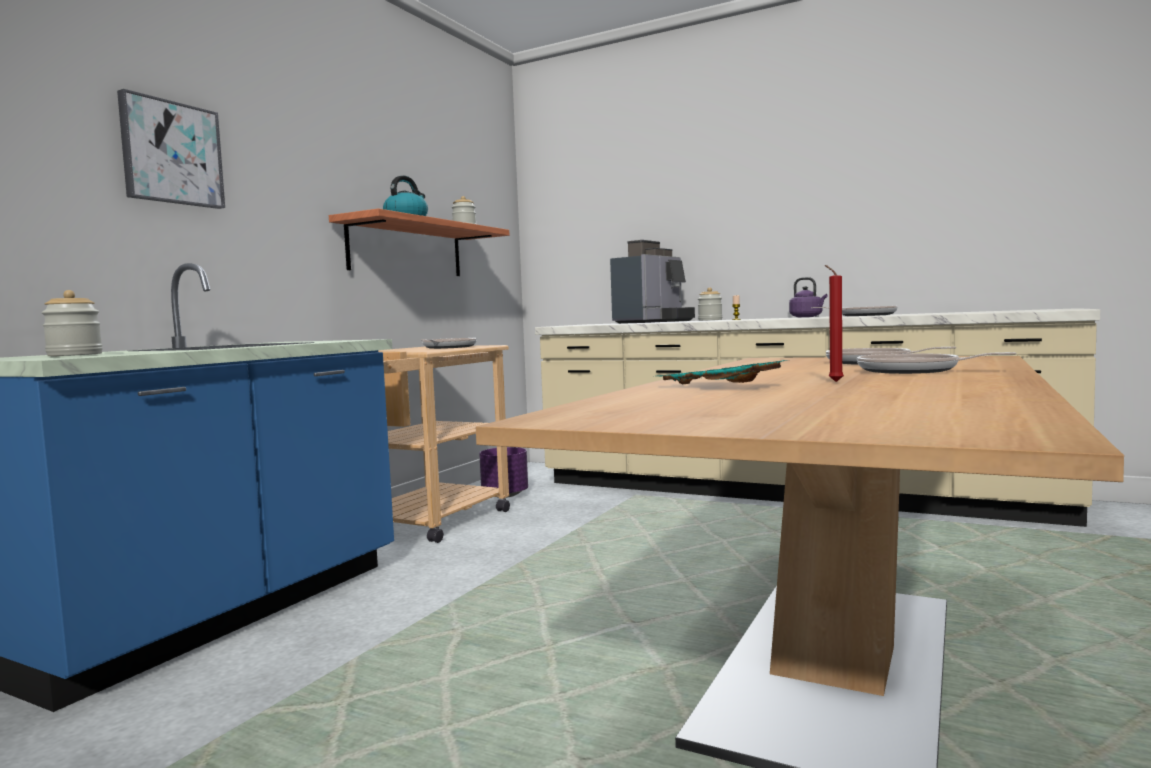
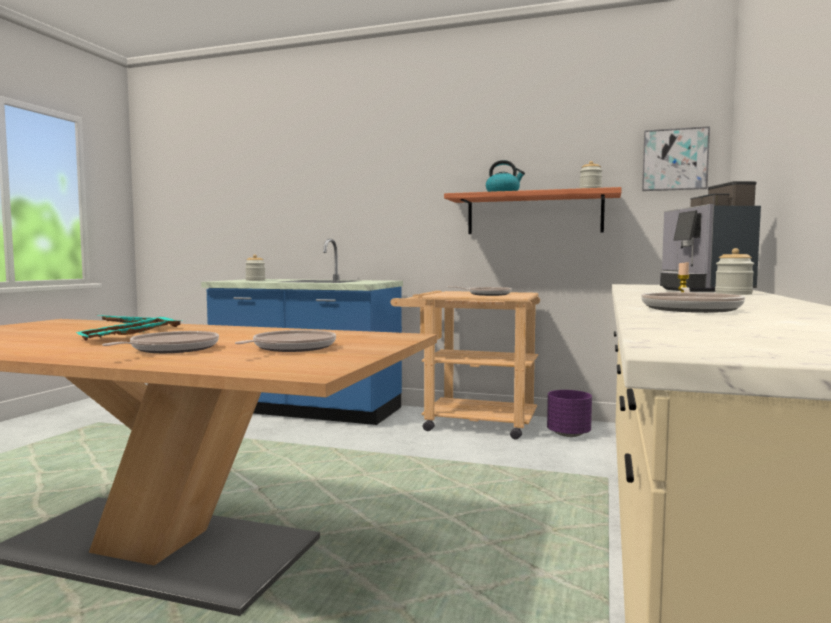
camera: 80 degrees right, 0 degrees up
picture [117,89,225,209] -> picture moved to [642,126,710,191]
coffee machine [610,240,695,324] -> coffee machine turned 60 degrees clockwise [660,181,761,292]
purple kettle [789,277,827,317] -> none
red candle [825,265,844,382] -> turquoise tray [75,317,174,341]

